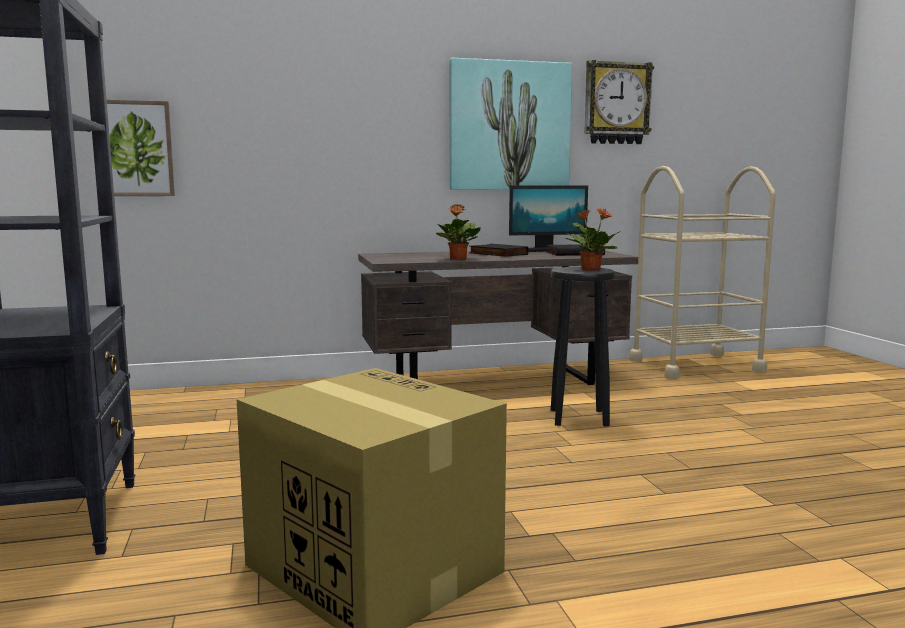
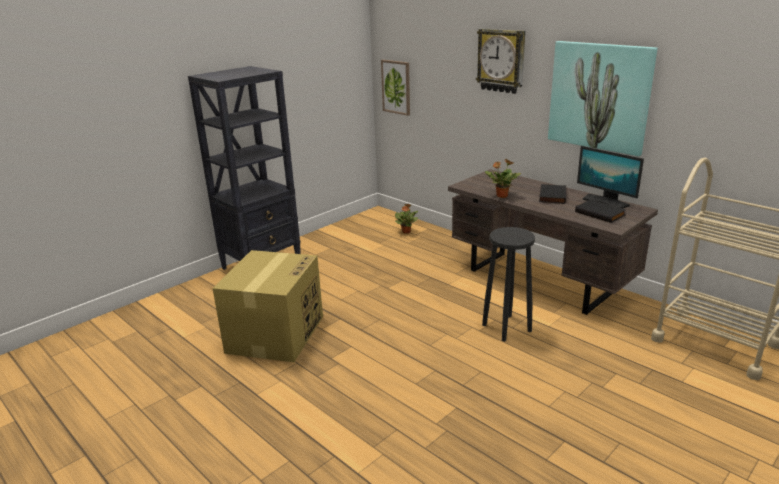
camera: 60 degrees right, 15 degrees up
potted plant [565,208,621,271] -> potted plant moved to [395,204,418,234]
wall clock [584,60,654,144] -> wall clock moved to [476,28,525,94]

